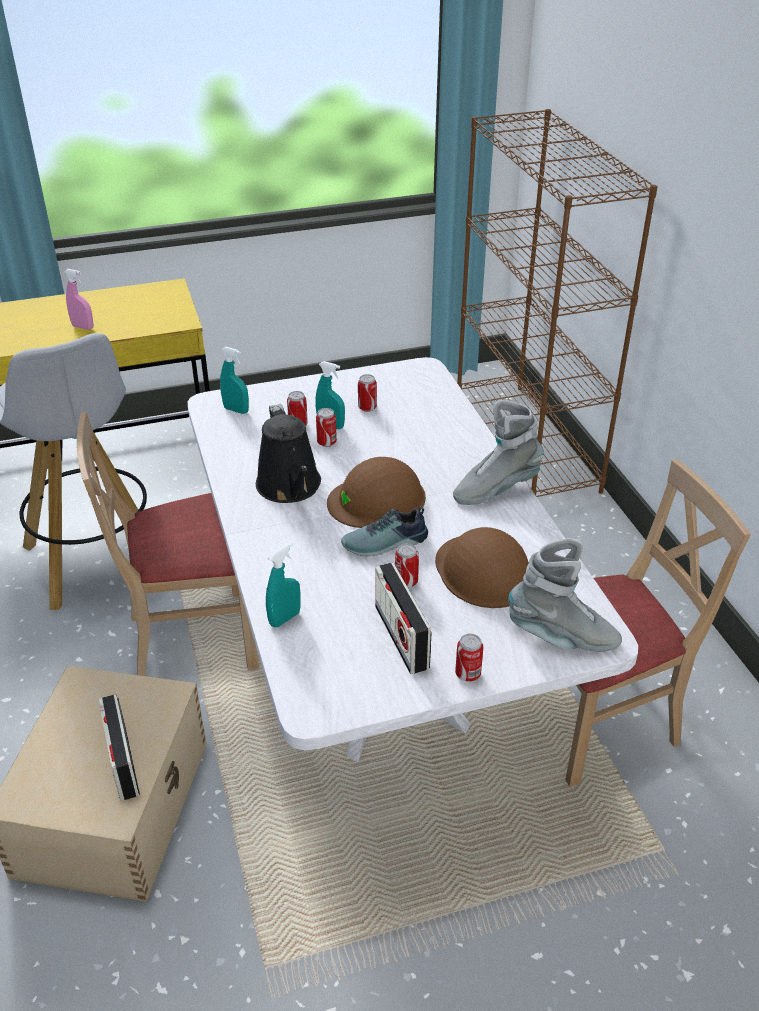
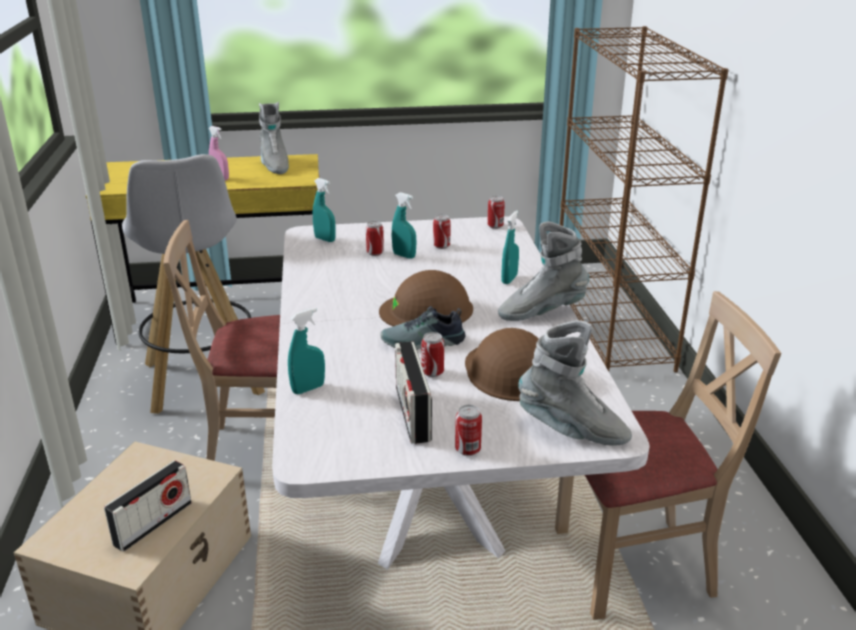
camera: 10 degrees right, 10 degrees down
radio [98,694,140,801] -> radio turned 135 degrees counterclockwise [104,460,192,552]
black watering can [256,404,321,503] -> none
can [316,408,337,447] -> can moved to [487,196,505,229]
none -> grey boot [259,102,289,174]
none -> turquoise spray bottle [501,210,519,284]

